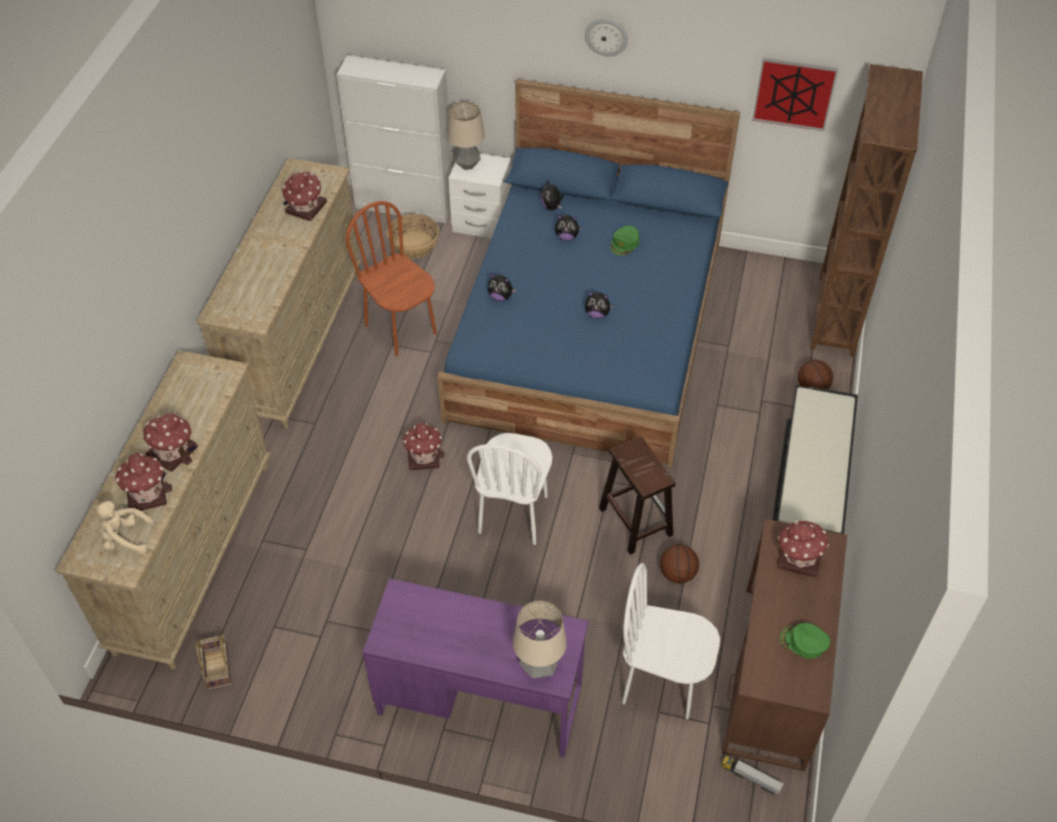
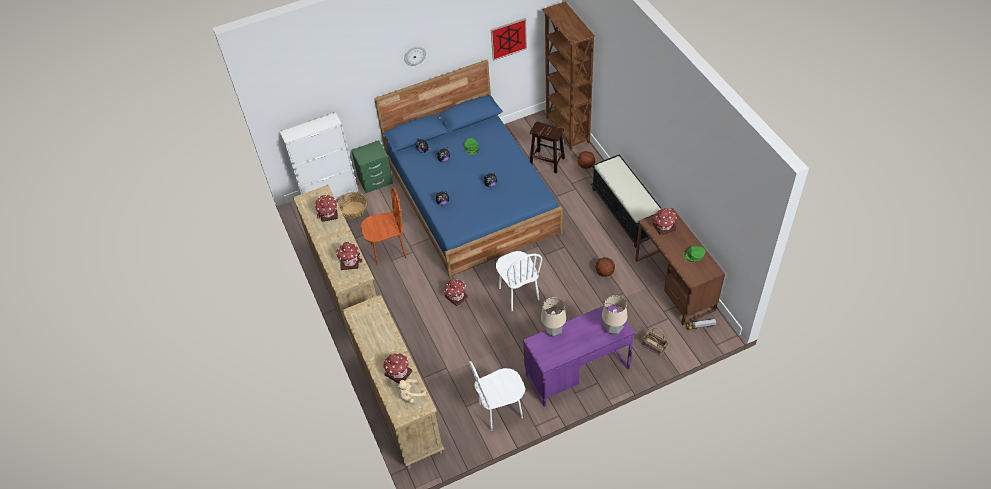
camera: 35 degrees left, 0 degrees up
toy house [142,413,198,472] -> toy house moved to [336,242,362,270]
basket [196,635,232,690] -> basket moved to [642,328,668,356]
brown chair [346,201,437,356] -> brown chair turned 150 degrees clockwise [361,187,407,265]
table lamp [447,102,485,170] -> table lamp moved to [541,297,566,336]
white nightstand [448,153,511,238] -> green nightstand [351,140,393,193]
brown stool [599,436,675,555] -> brown stool moved to [530,121,565,173]
white chair [622,563,720,720] -> white chair moved to [469,361,525,431]

